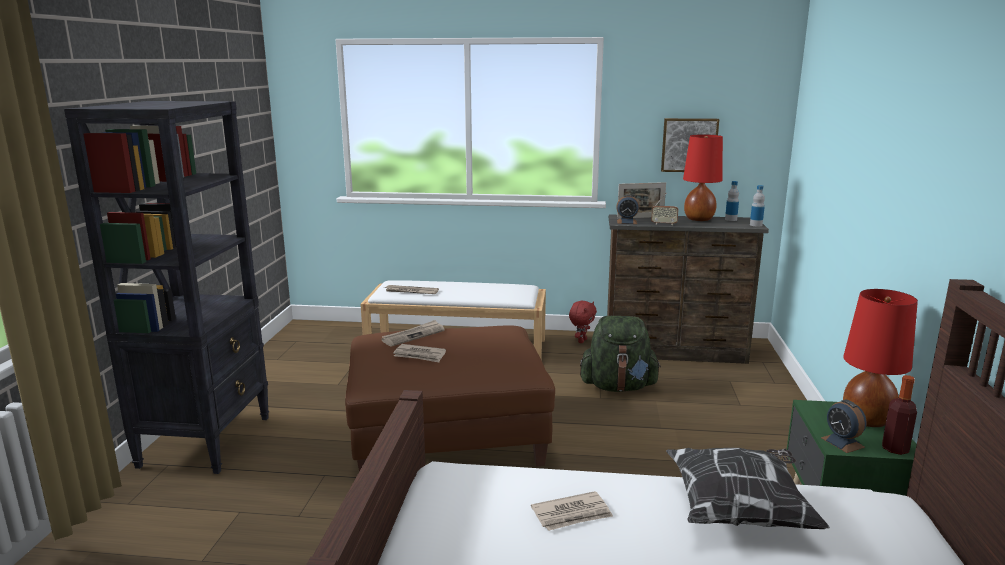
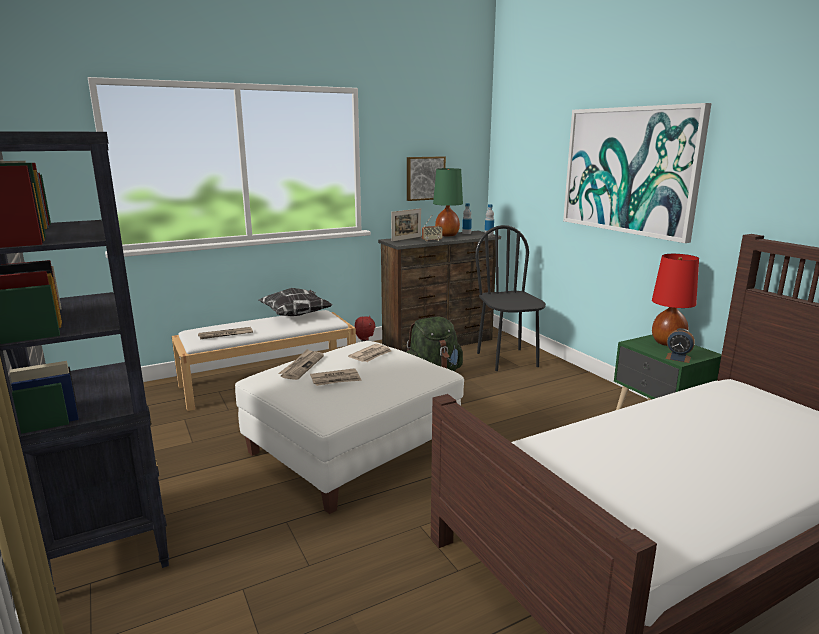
camera: 35 degrees left, 0 degrees up
brown ottoman [345,325,555,471] -> white ottoman [235,341,464,514]
newspaper [531,491,613,531] -> newspaper moved to [348,344,391,362]
alarm clock [616,195,639,224] -> none
pillow [666,448,830,529] -> pillow moved to [258,288,332,316]
red table lamp [683,134,723,221] -> green table lamp [433,168,463,236]
bottle [882,375,917,455] -> none
none -> black chair [475,225,546,371]
none -> picture [563,103,712,243]

